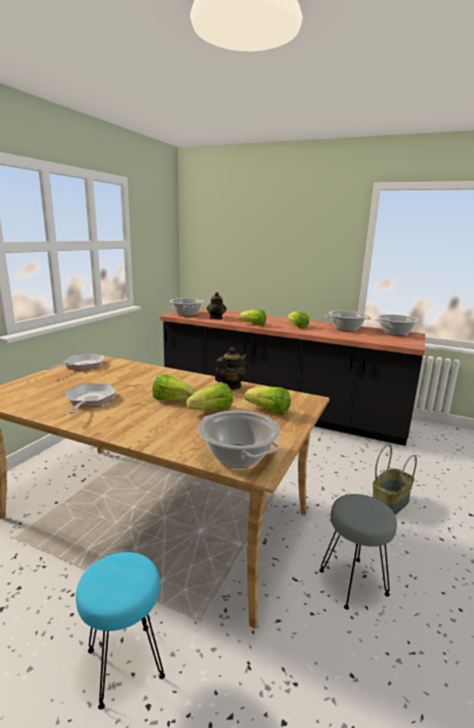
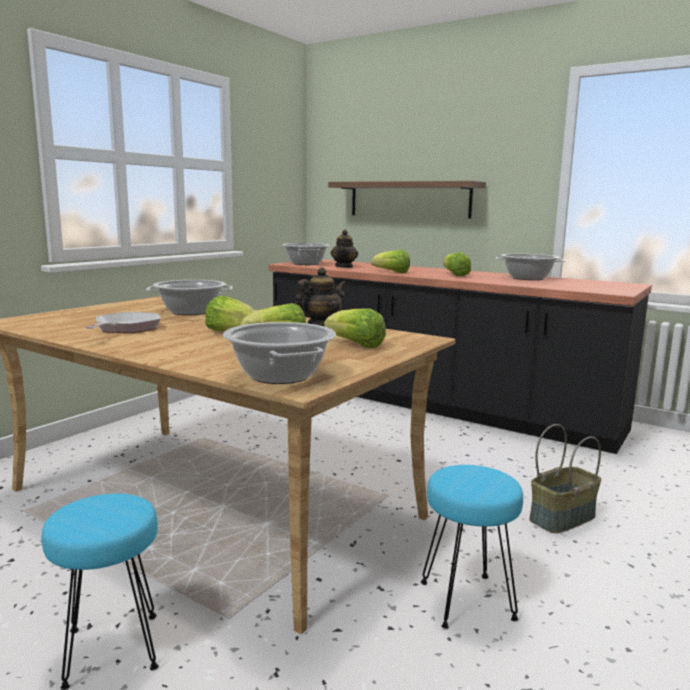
camera: 10 degrees right, 5 degrees down
frying pan [45,353,105,371] -> none
grey stool [319,494,397,609] -> turquoise stool [421,465,523,629]
cooking pot [375,314,420,336] -> cooking pot moved to [146,280,232,315]
none -> shelf [328,181,486,218]

